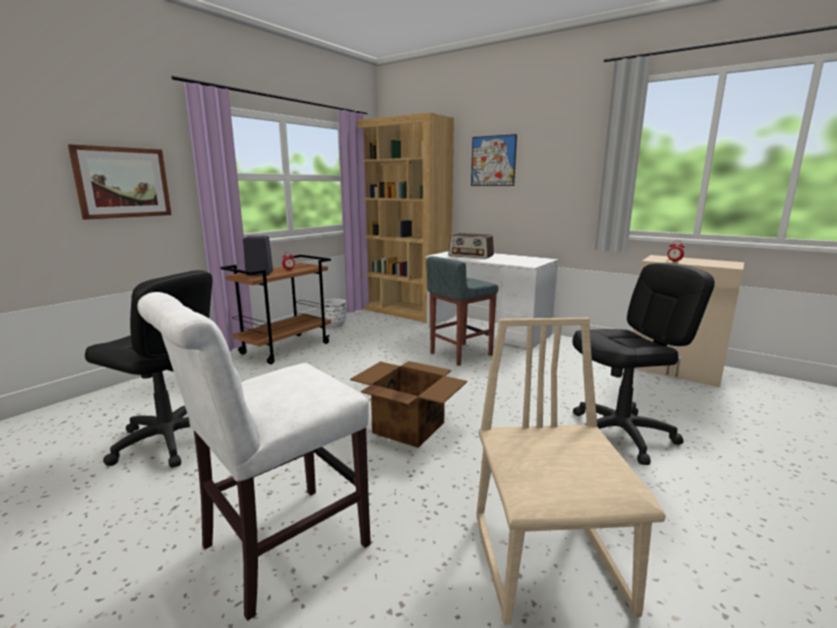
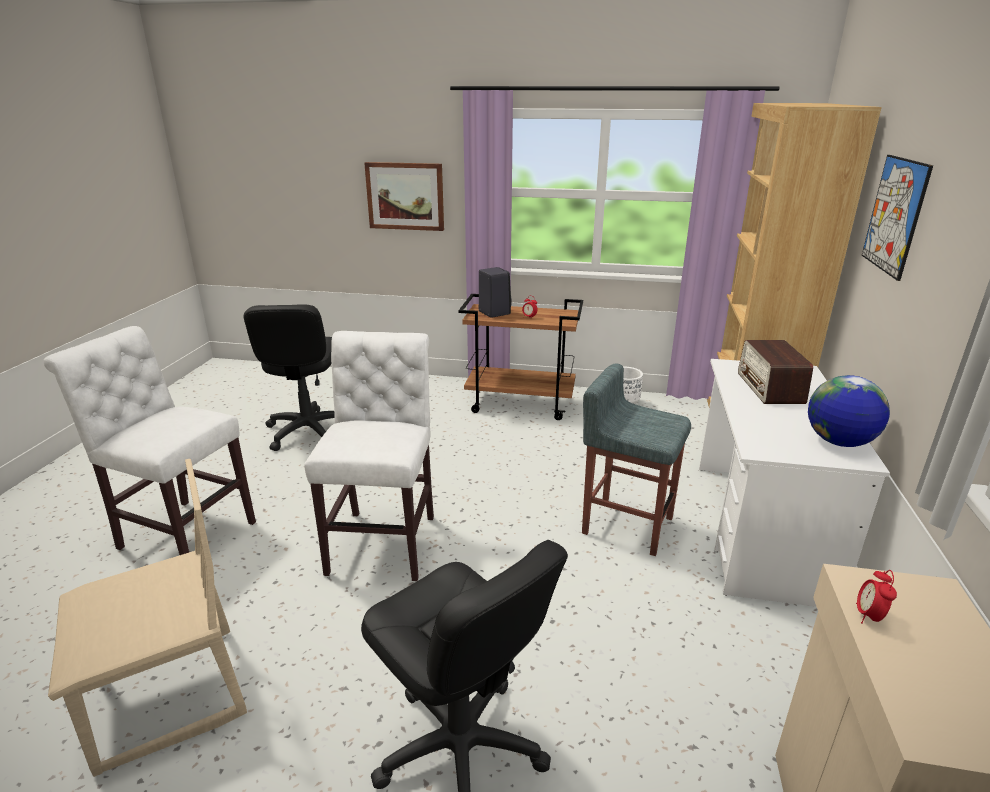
camera: 65 degrees right, 10 degrees up
cardboard box [350,361,467,448] -> white chair [304,331,434,581]
none -> globe [808,375,890,447]

